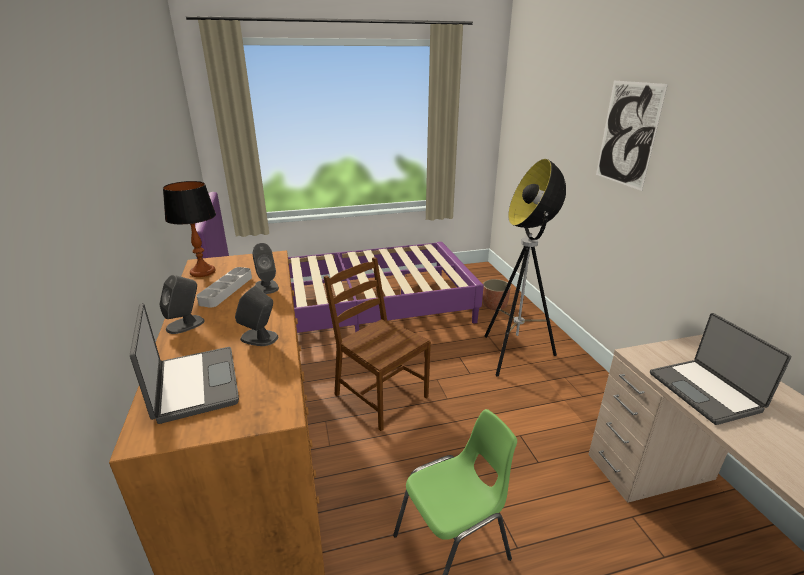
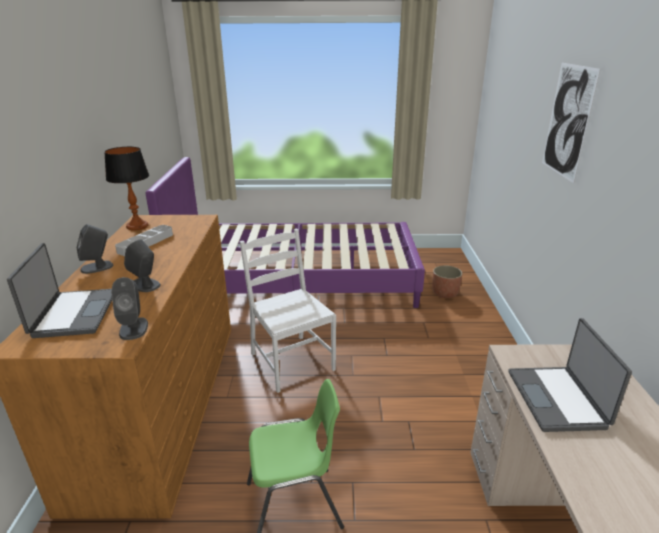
camera: 15 degrees right, 0 degrees up
grey speaker [253,243,279,294] -> grey speaker moved to [111,277,148,340]
brown chair [324,257,431,431] -> white chair [240,229,336,393]
floor lamp [485,159,566,377] -> none

